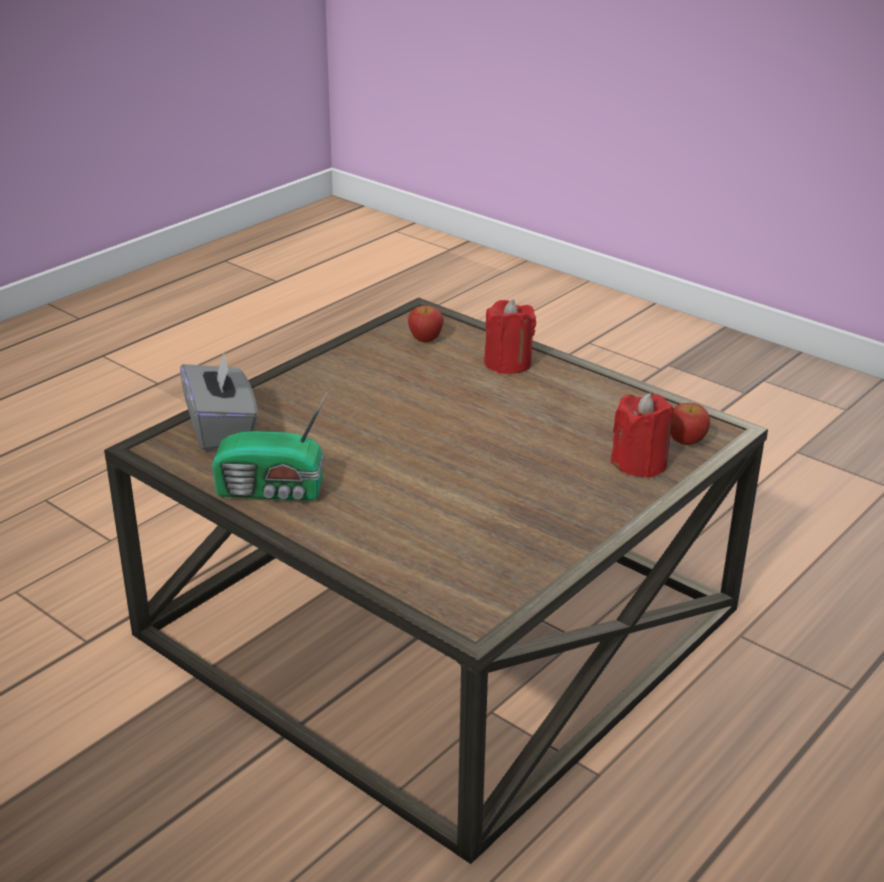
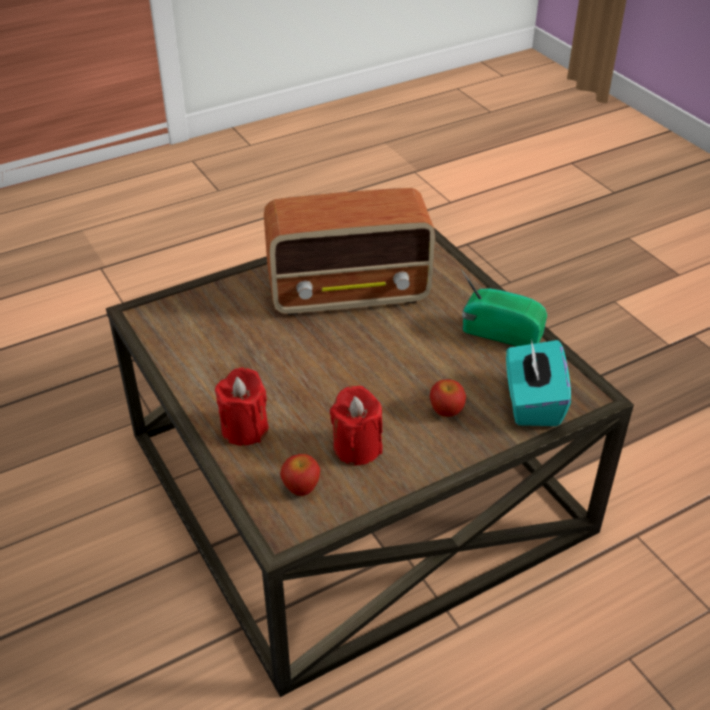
camera: 160 degrees left, 10 degrees up
grey tissue box [180,350,258,451] -> turquoise tissue box [506,339,571,426]
red candle [611,393,674,478] -> red candle moved to [330,386,383,465]
apple [671,403,710,445] -> apple moved to [430,379,466,417]
none -> radio [264,188,435,315]

